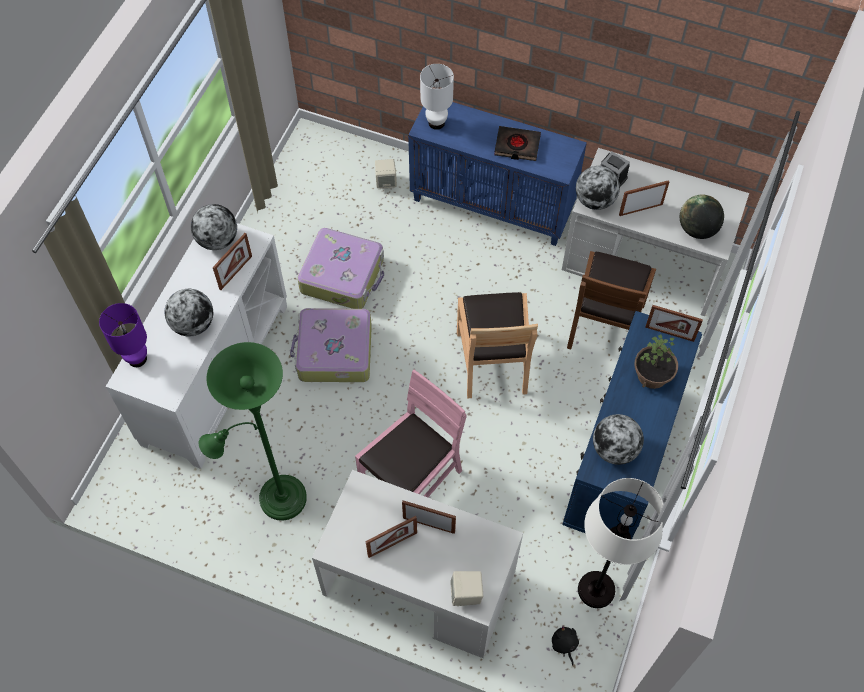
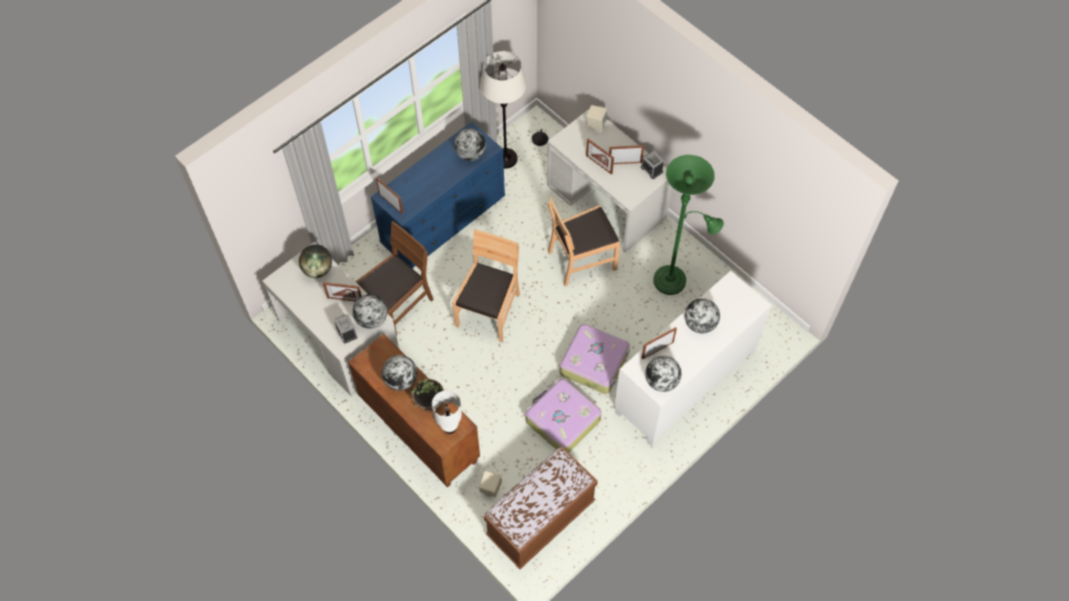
camera: 155 degrees left, 0 degrees up
purple table lamp [99,303,147,367] -> none
pink chair [355,370,467,497] -> brown chair [548,197,620,286]
blue cabinet [408,102,587,246] -> brown cabinet [348,334,480,488]
black book [494,126,541,161] -> globe [382,355,417,391]
potted plant [634,335,678,389] -> potted plant moved to [411,378,444,411]
none -> brown bench [484,447,598,569]
none -> alarm clock [641,151,664,179]

